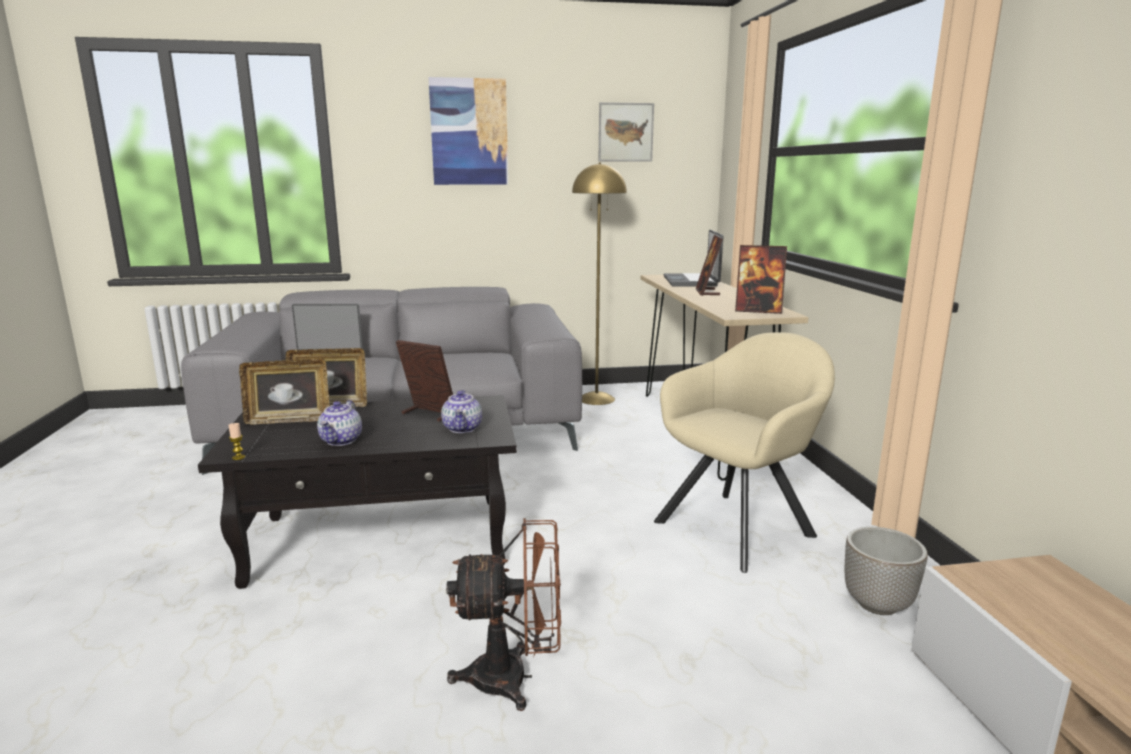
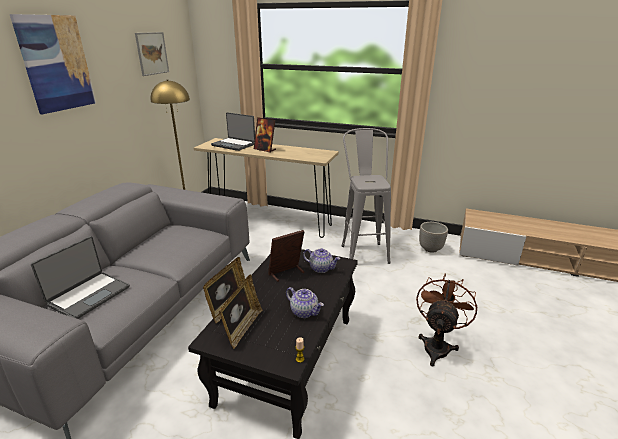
camera: 60 degrees left, 10 degrees up
beige armchair [654,332,835,573] -> grey stool [341,128,391,264]
picture frame [735,245,787,314] -> none

